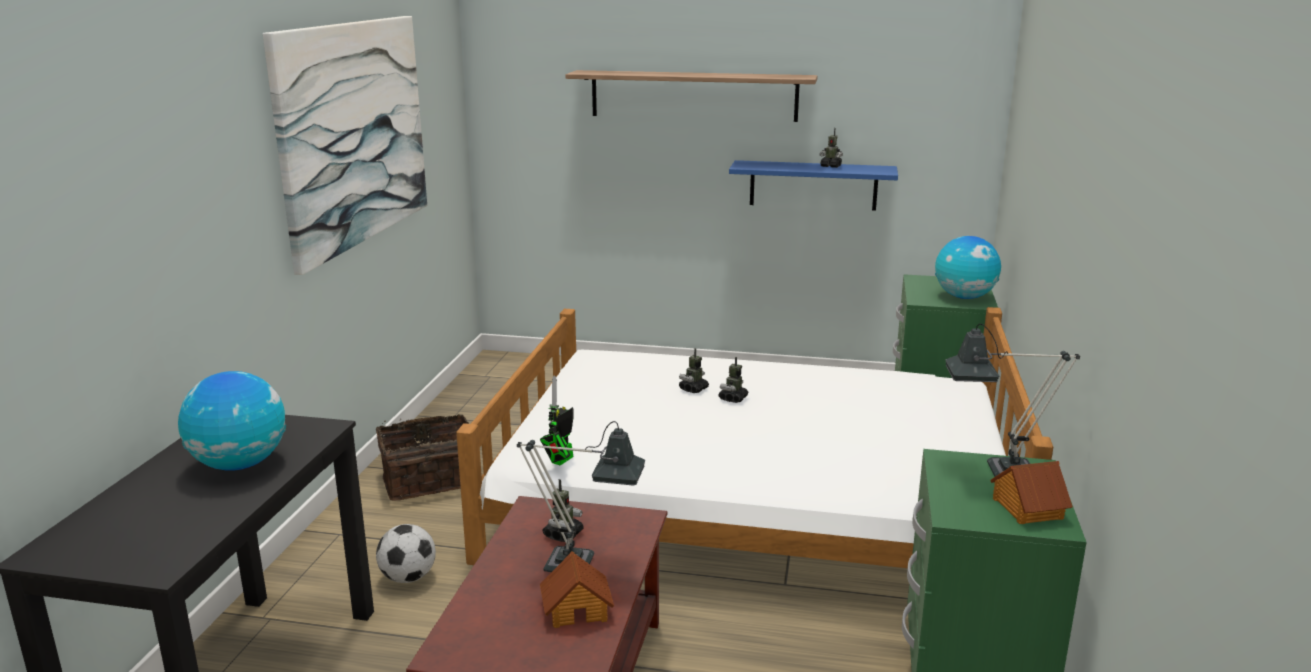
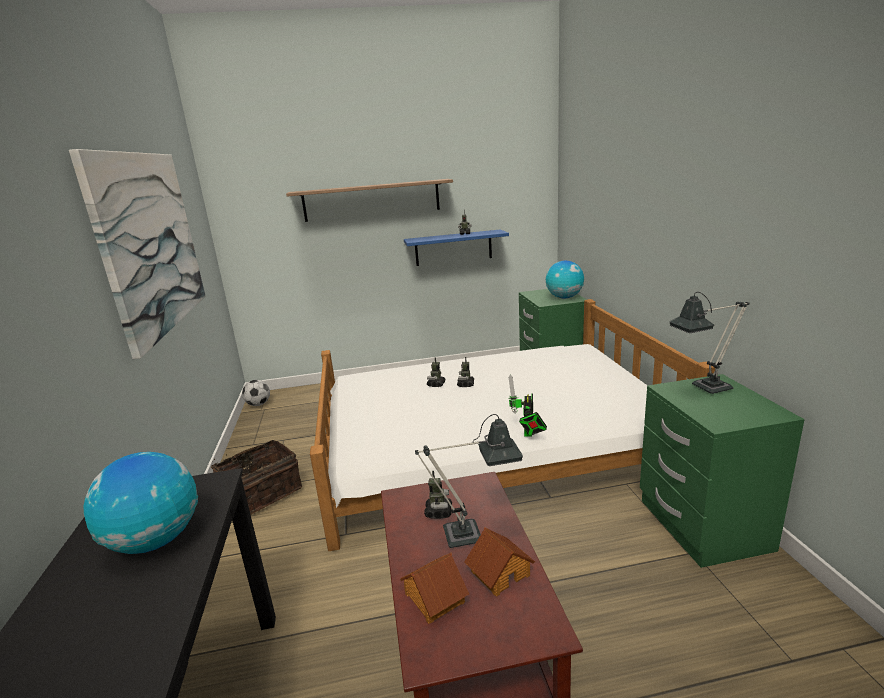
camera: 20 degrees left, 0 degrees up
football [376,524,436,583] -> football moved to [242,380,270,406]
toy robot [540,375,574,466] -> toy robot moved to [508,375,547,437]
toy house [991,461,1073,524] -> toy house moved to [400,553,469,624]

